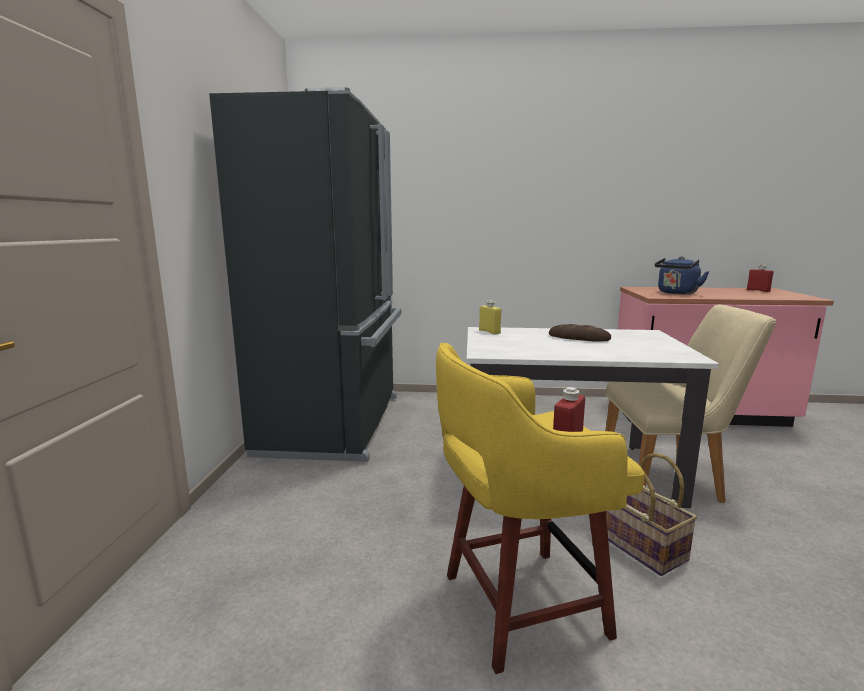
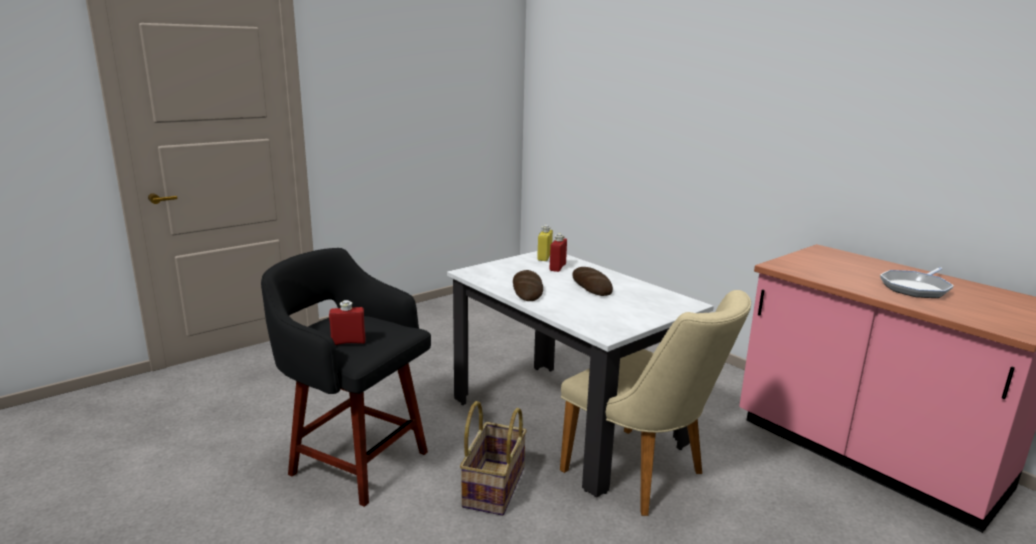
camera: 45 degrees right, 5 degrees up
black fridge [209,87,401,462] -> none
yellow stool [436,343,645,674] -> black stool [261,248,431,507]
blue kettle [655,256,709,294] -> none
red bottle [747,264,774,292] -> red bottle moved to [550,234,567,272]
none -> bread [513,270,543,301]
none -> frying pan [880,267,954,298]

